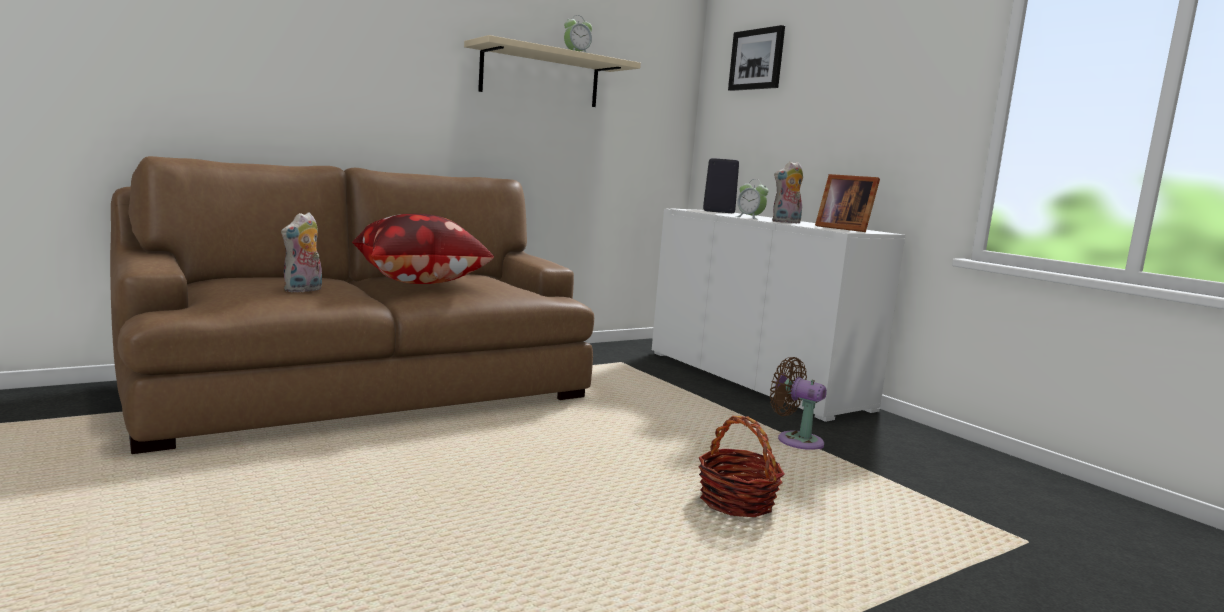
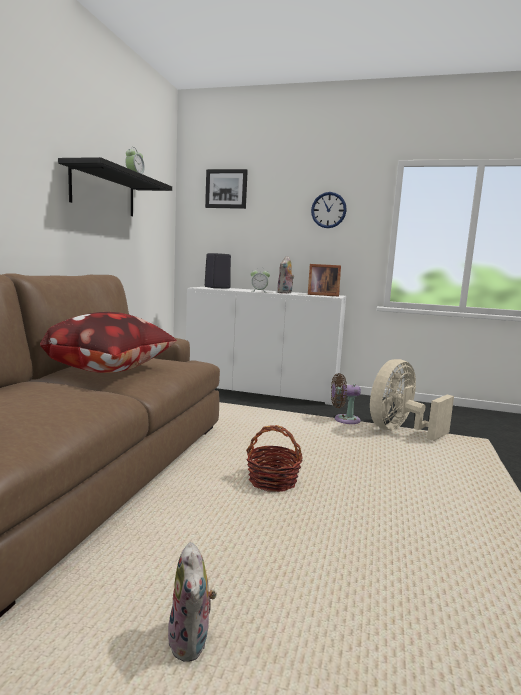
camera: 40 degrees left, 0 degrees up
plush toy [281,212,322,293] -> plush toy moved to [168,542,216,661]
beige shelf [464,35,641,107] -> black shelf [58,157,172,216]
basket [699,416,785,517] -> basket moved to [246,425,303,492]
none -> wall clock [311,192,347,228]
none -> beige fan [370,359,454,441]

